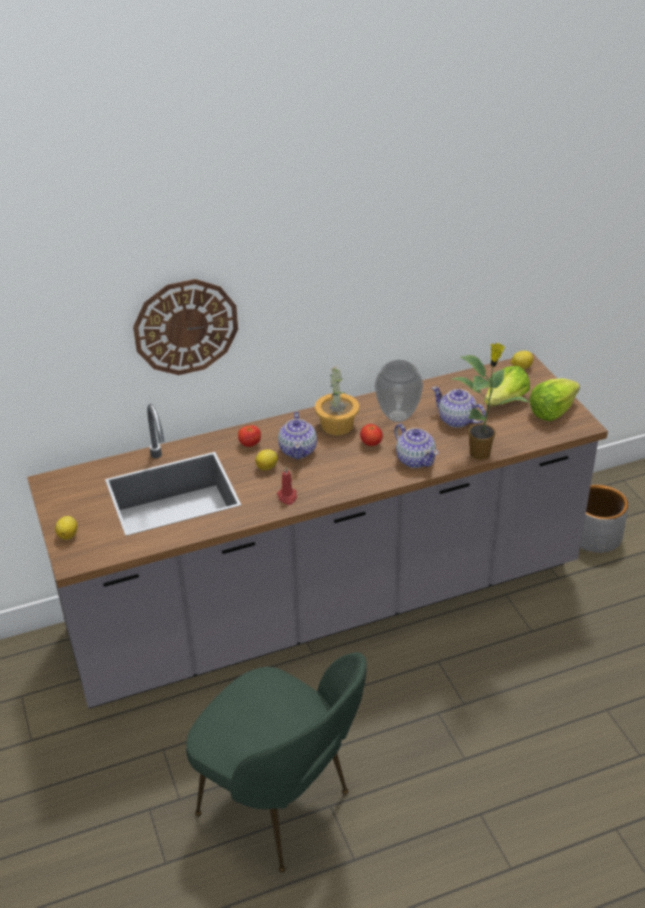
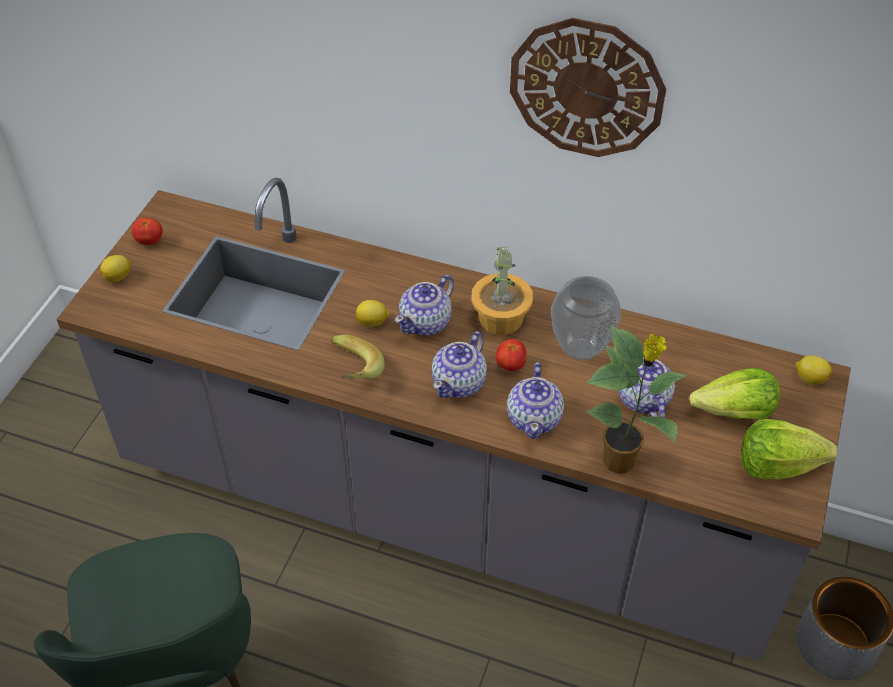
camera: 40 degrees right, 10 degrees up
wall clock [133,279,238,375] -> wall clock moved to [510,18,666,157]
tomato [238,425,261,447] -> tomato moved to [132,218,163,245]
red candle [277,467,297,505] -> banana [331,335,385,380]
none -> teapot [431,331,487,399]

